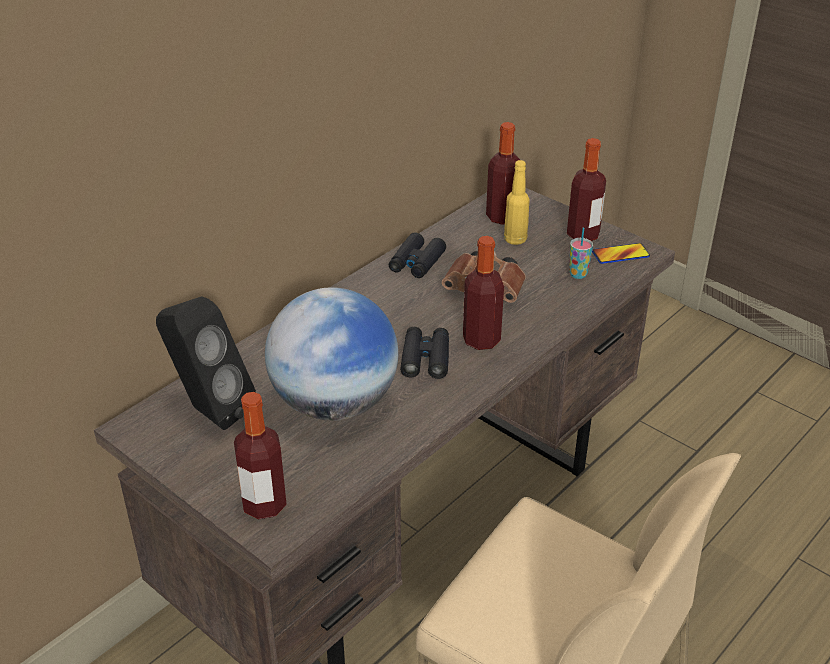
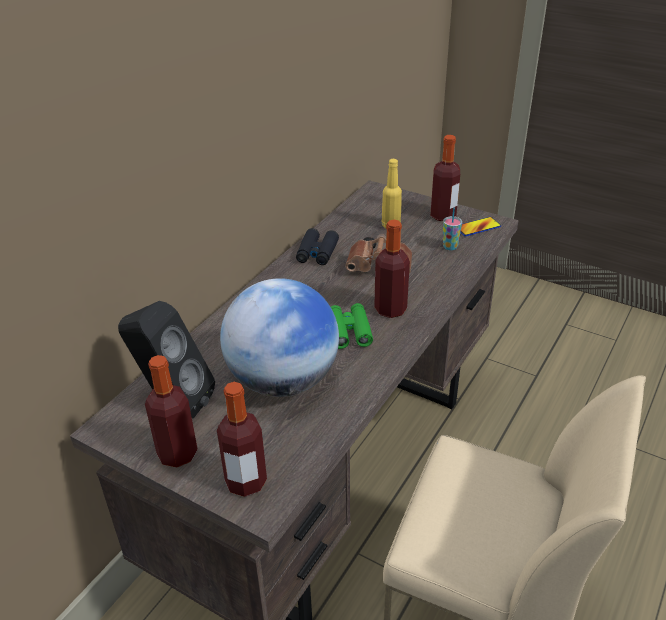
camera: 10 degrees left, 0 degrees up
black binoculars [400,327,449,379] -> green binoculars [331,303,373,349]
bottle [486,122,520,225] -> bottle moved to [145,355,198,467]

